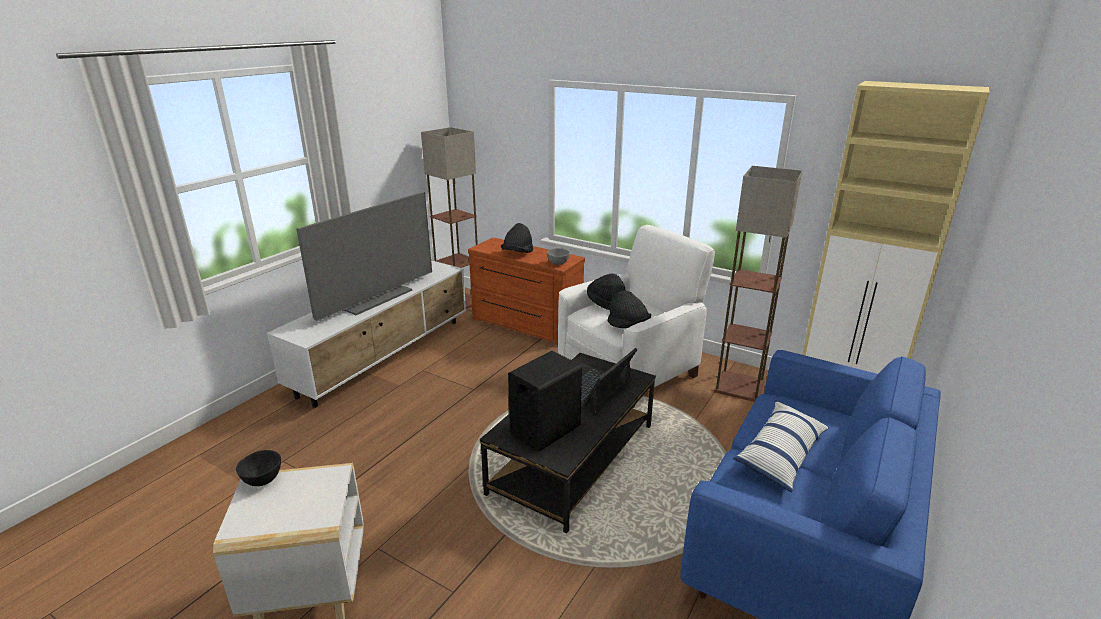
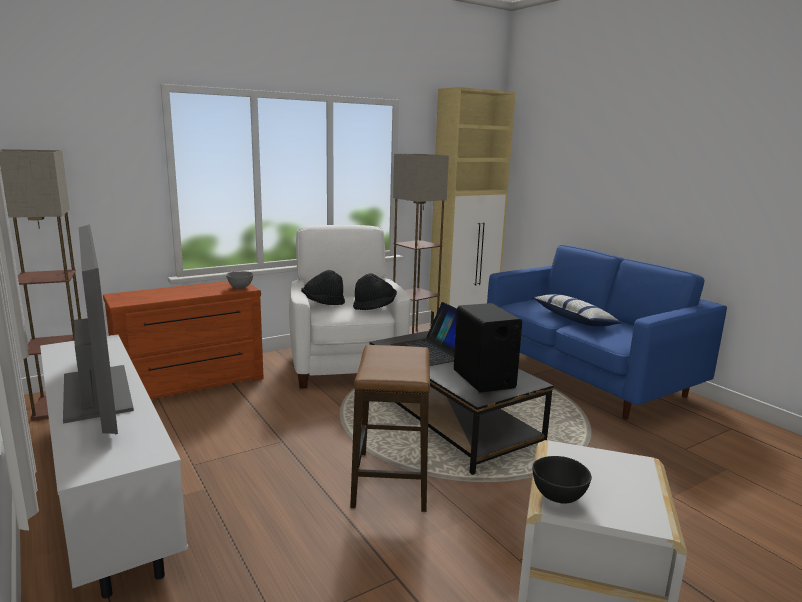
camera: 65 degrees left, 10 degrees down
black hat [501,223,533,253] -> none
none -> stool [350,345,430,512]

